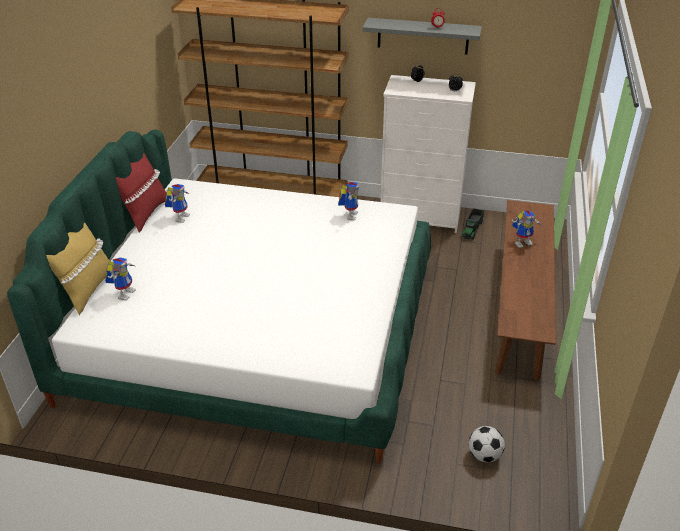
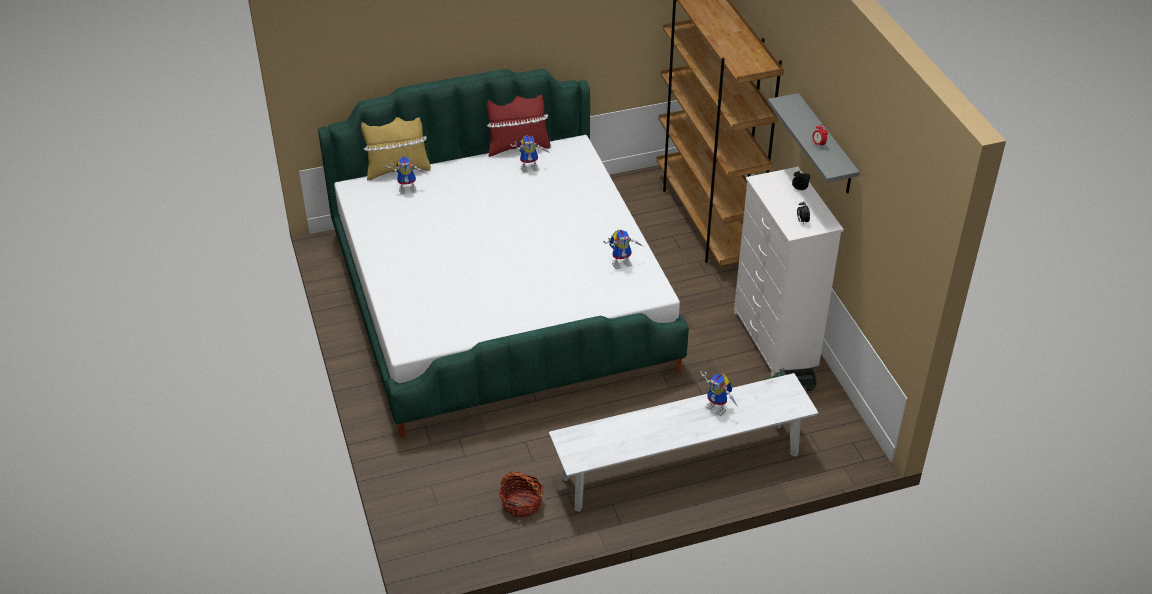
camera: 60 degrees right, 5 degrees up
football [469,426,505,463] -> none
brown bench [495,200,556,381] -> white bench [549,373,819,512]
none -> basket [499,471,543,518]

